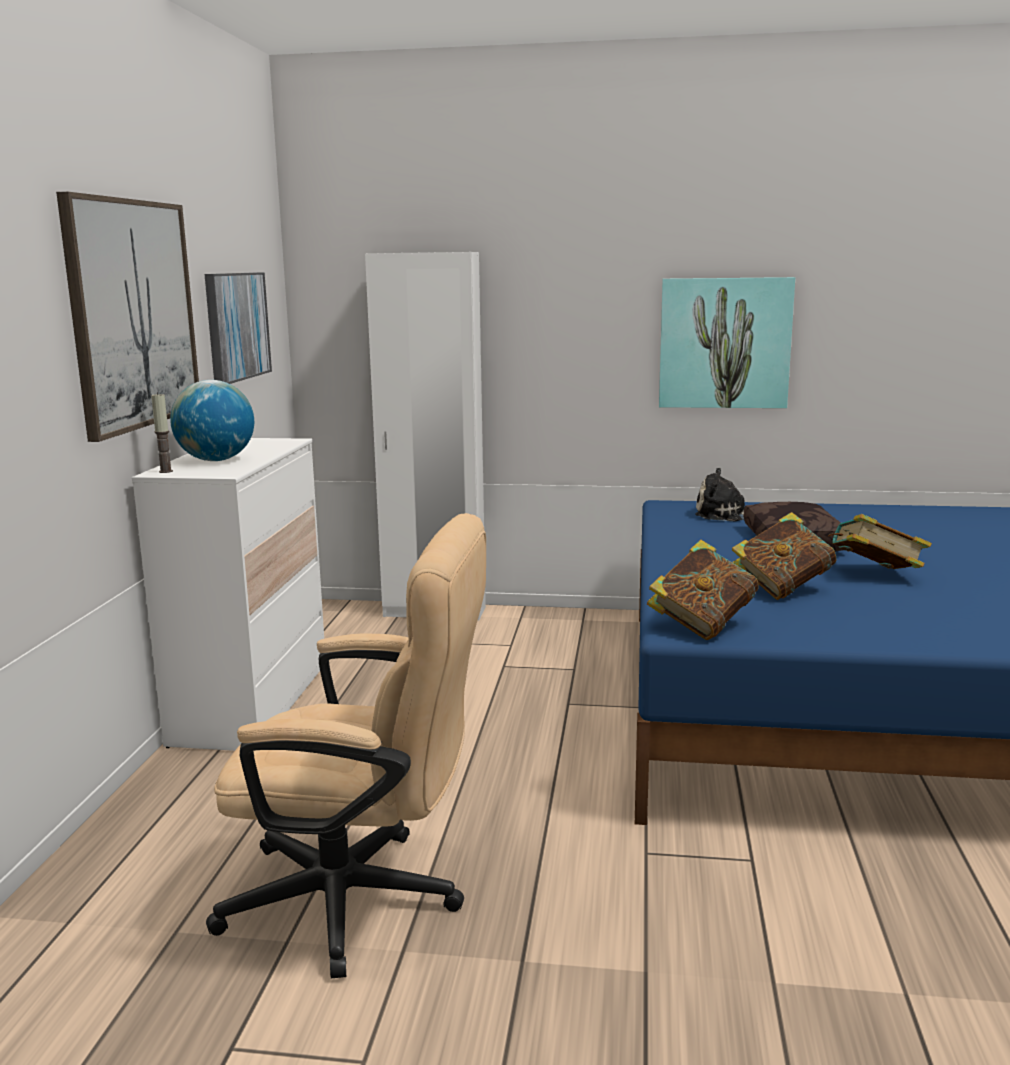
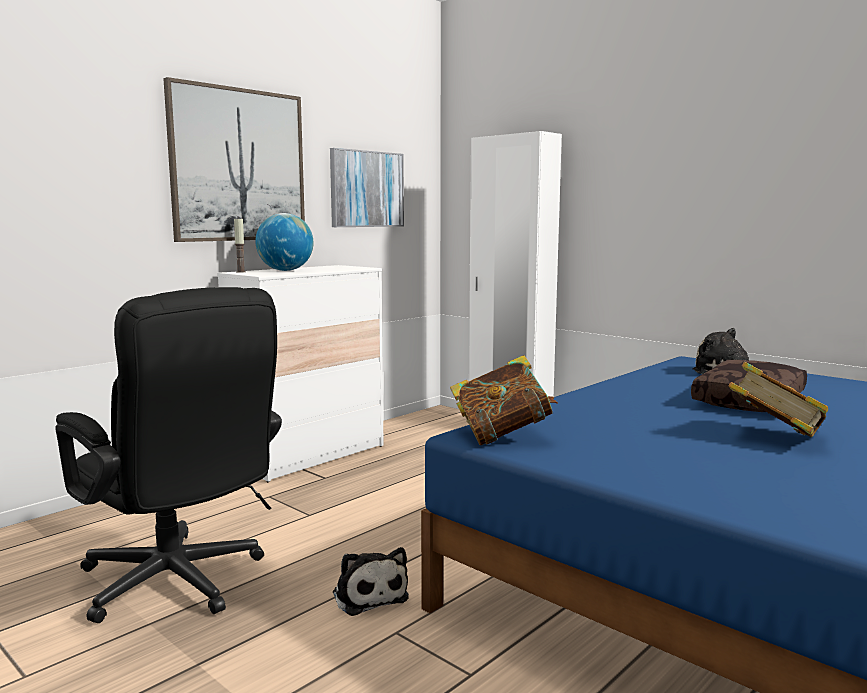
camera: 35 degrees right, 5 degrees down
beige office chair [206,513,486,978] -> black office chair [56,287,282,623]
picture [659,277,795,408] -> none
book [732,512,836,600] -> none
none -> plush toy [333,547,409,616]

